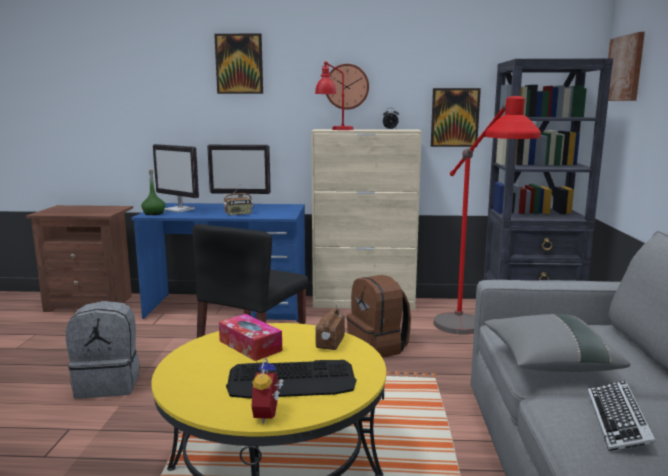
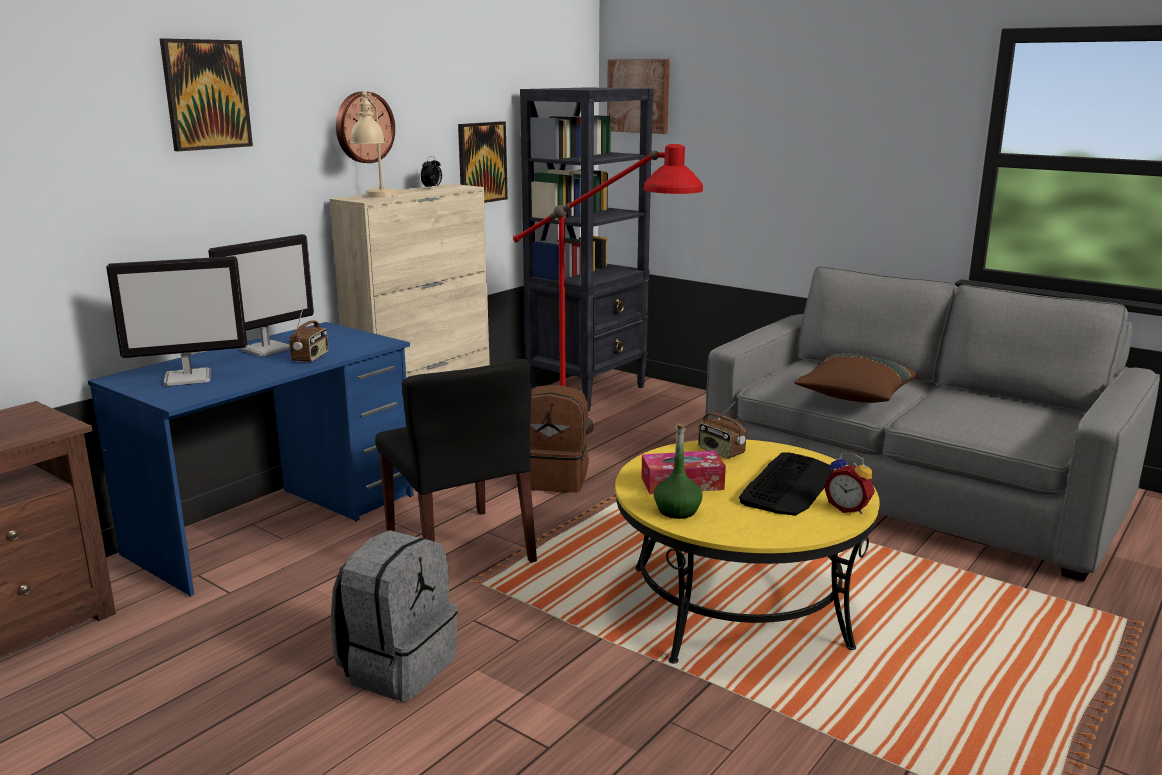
camera: 55 degrees left, 5 degrees up
green bottle [141,170,165,215] -> green bottle moved to [654,423,702,519]
red table lamp [315,61,354,130] -> beige table lamp [350,91,399,198]
grey pillow [484,314,630,372] -> brown pillow [794,354,917,403]
keyboard [588,380,657,451] -> none

